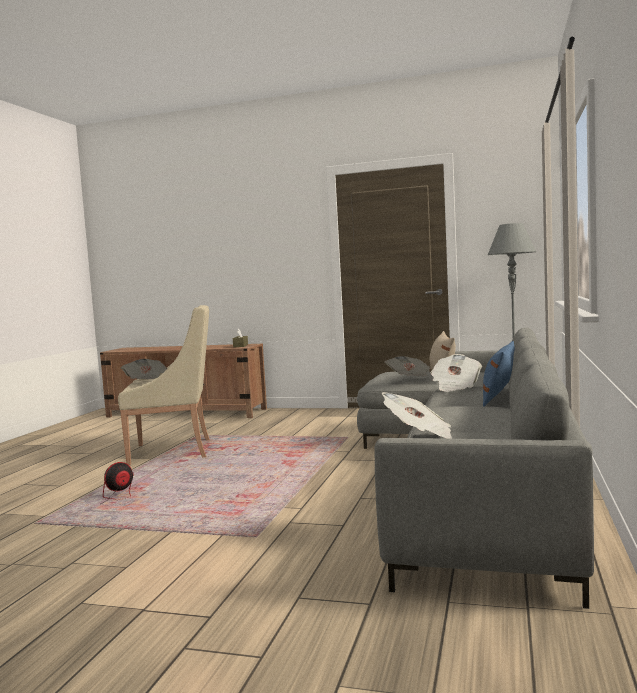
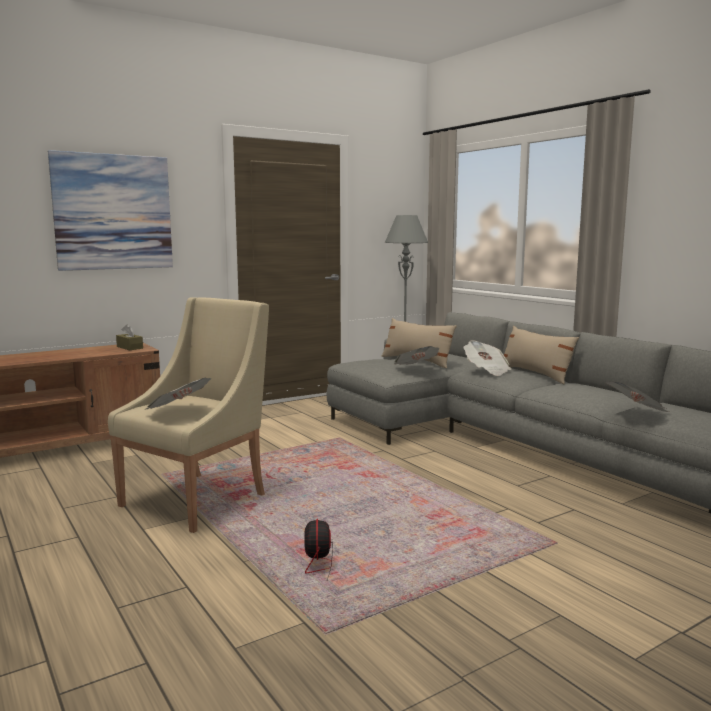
camera: 50 degrees left, 5 degrees up
blue pillow [483,341,515,407] -> beige pillow [504,326,579,384]
none -> picture [48,150,173,271]

